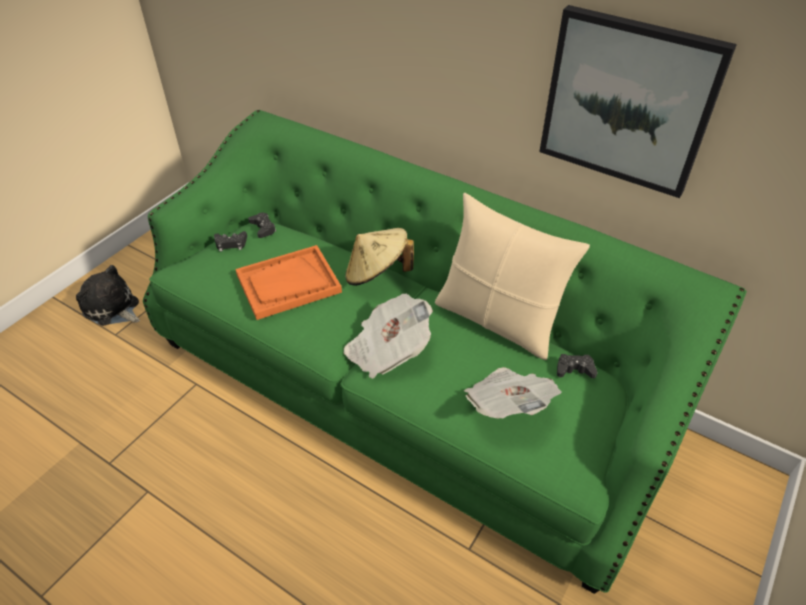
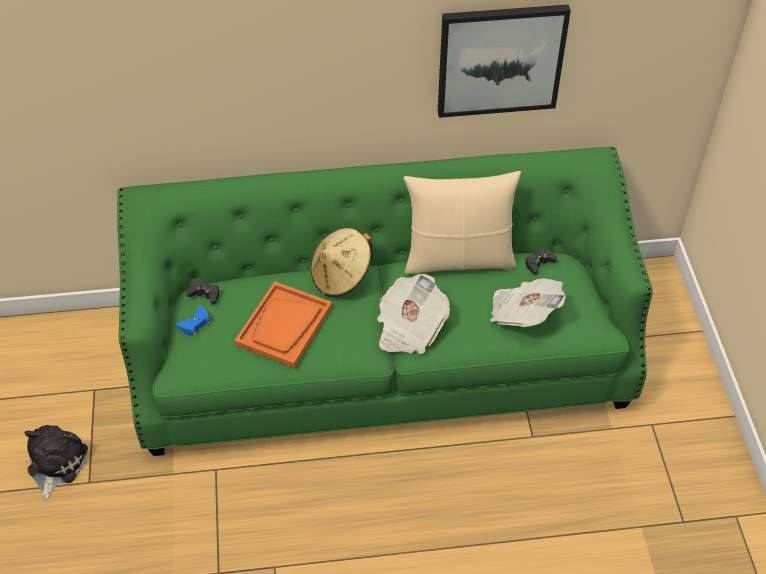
camera: 40 degrees left, 5 degrees up
plush toy [76,265,140,326] -> plush toy turned 105 degrees clockwise [24,424,88,500]
black game controller [214,231,247,252] -> blue game controller [176,306,210,336]

